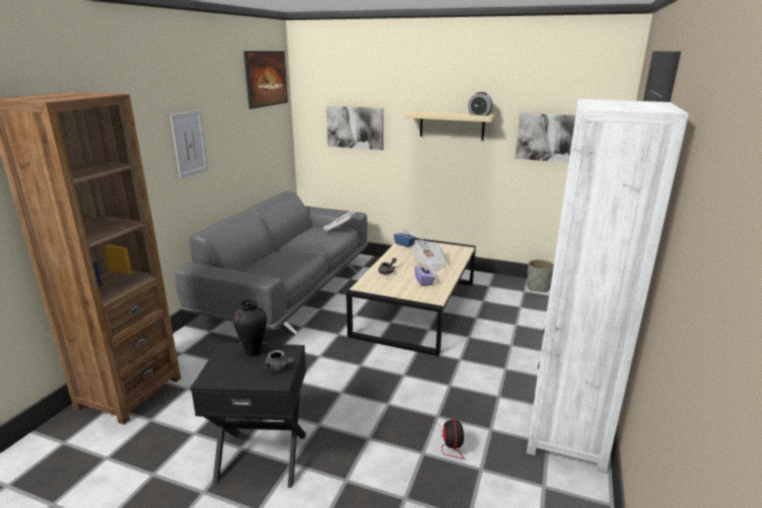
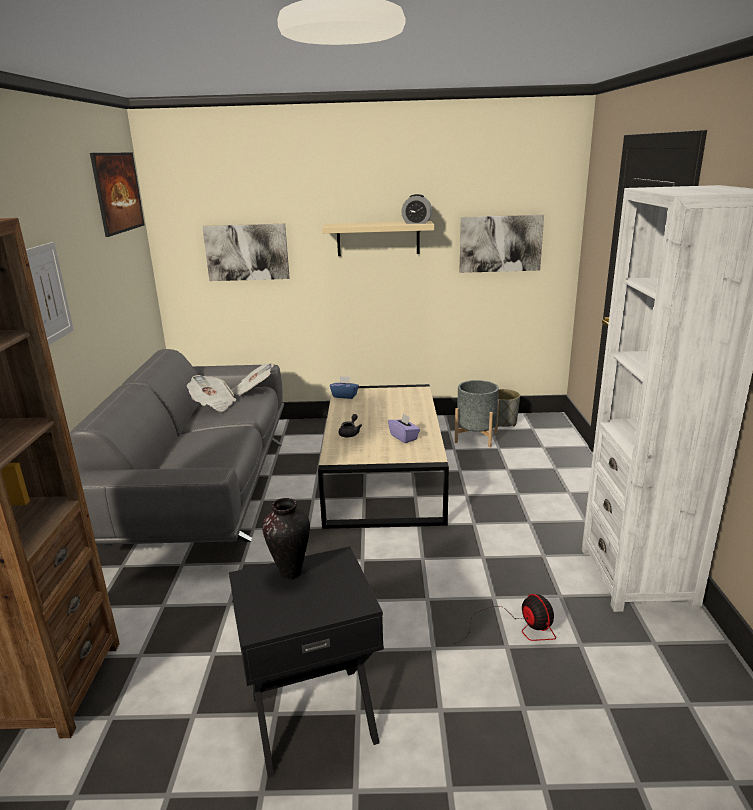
camera: 20 degrees left, 0 degrees up
grey teapot [265,350,295,372] -> none
newspaper [412,239,448,272] -> newspaper moved to [187,375,237,412]
none -> grey planter [455,380,499,447]

